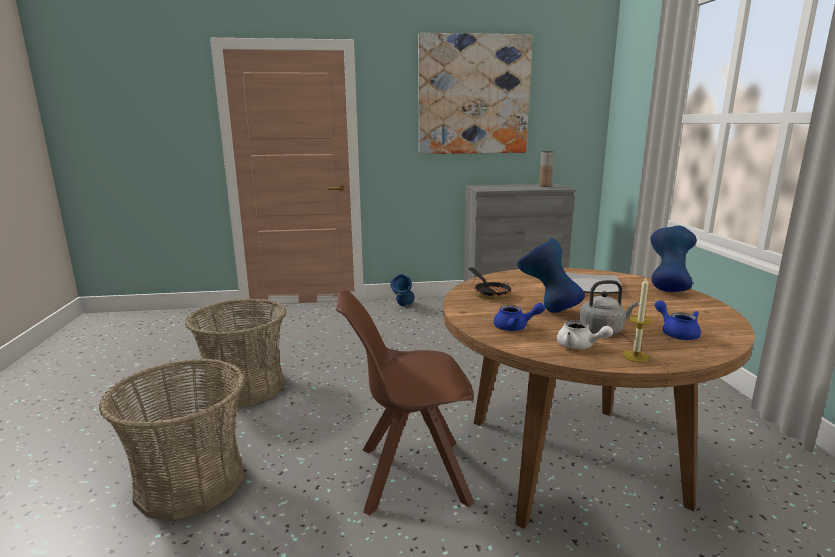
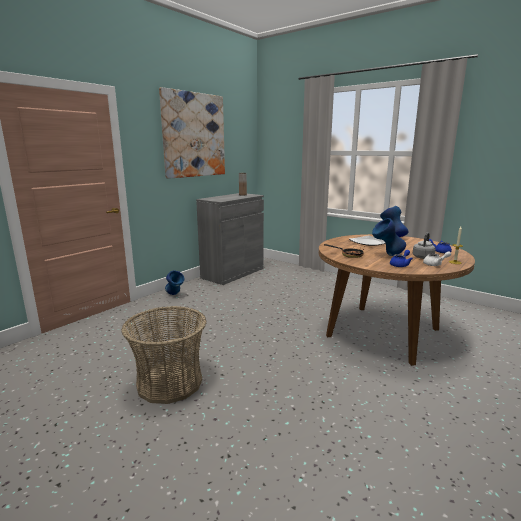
camera: 45 degrees left, 0 degrees up
basket [99,359,245,520] -> none
brown chair [336,290,474,515] -> none

